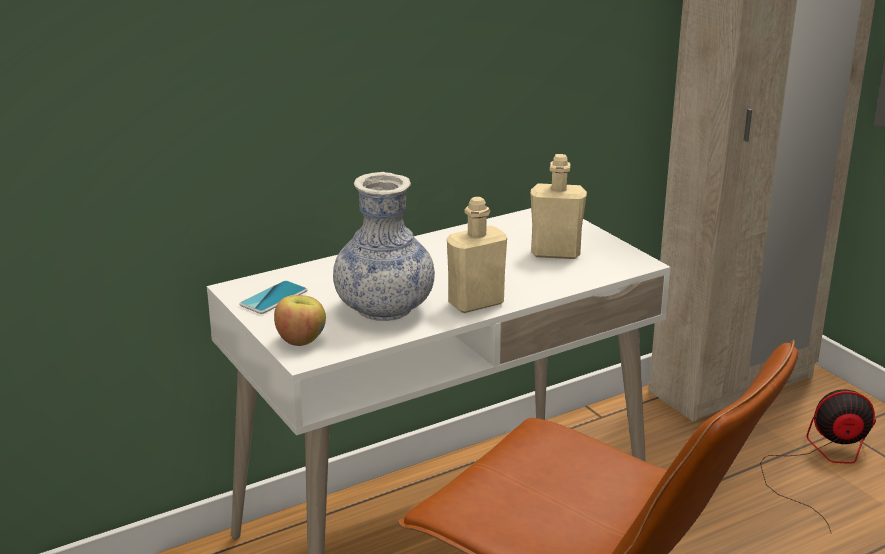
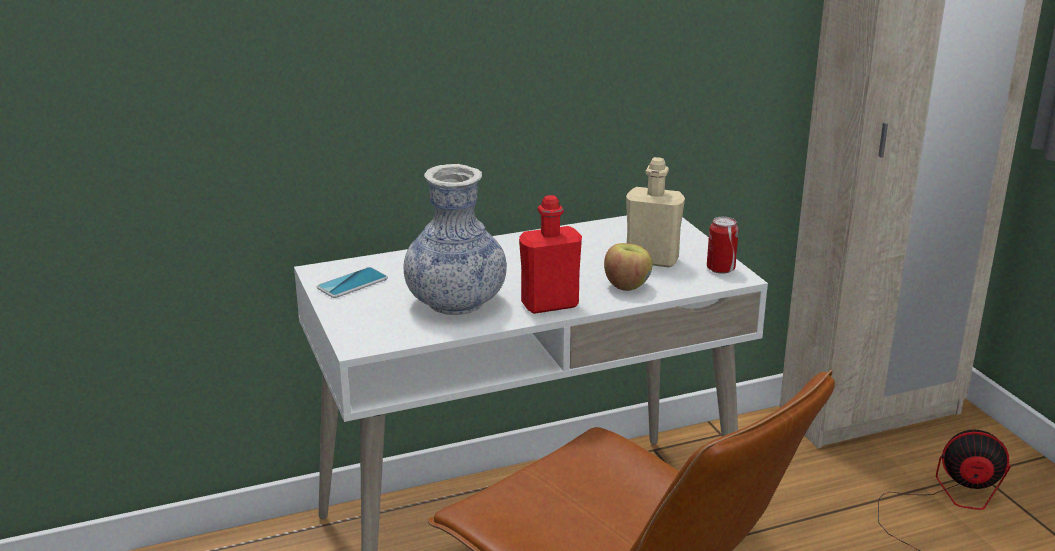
camera: 10 degrees right, 0 degrees up
apple [274,295,326,346] -> apple moved to [604,243,653,291]
beige bottle [447,197,507,313] -> red bottle [519,195,582,314]
none -> can [707,217,738,274]

